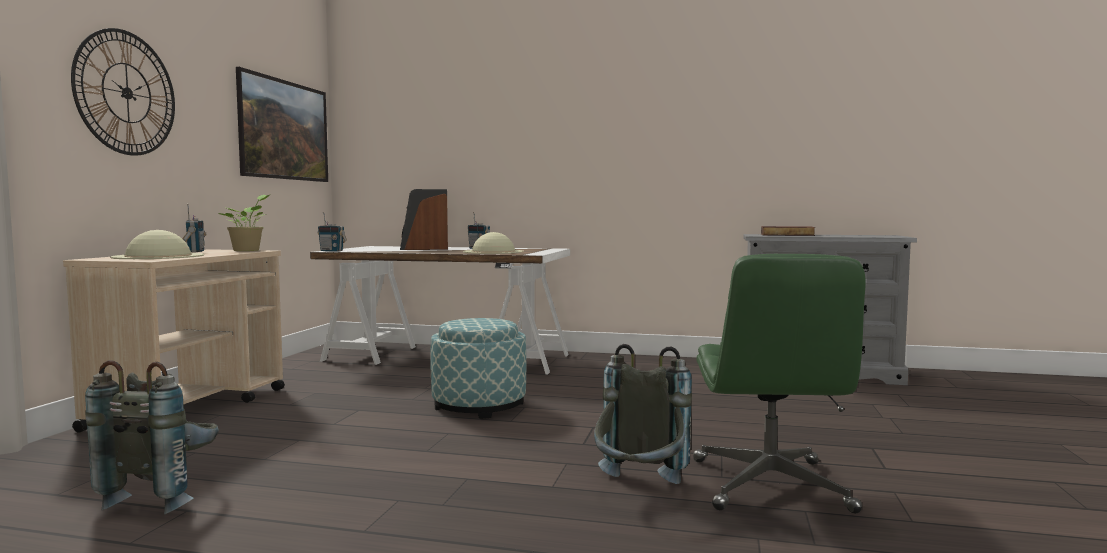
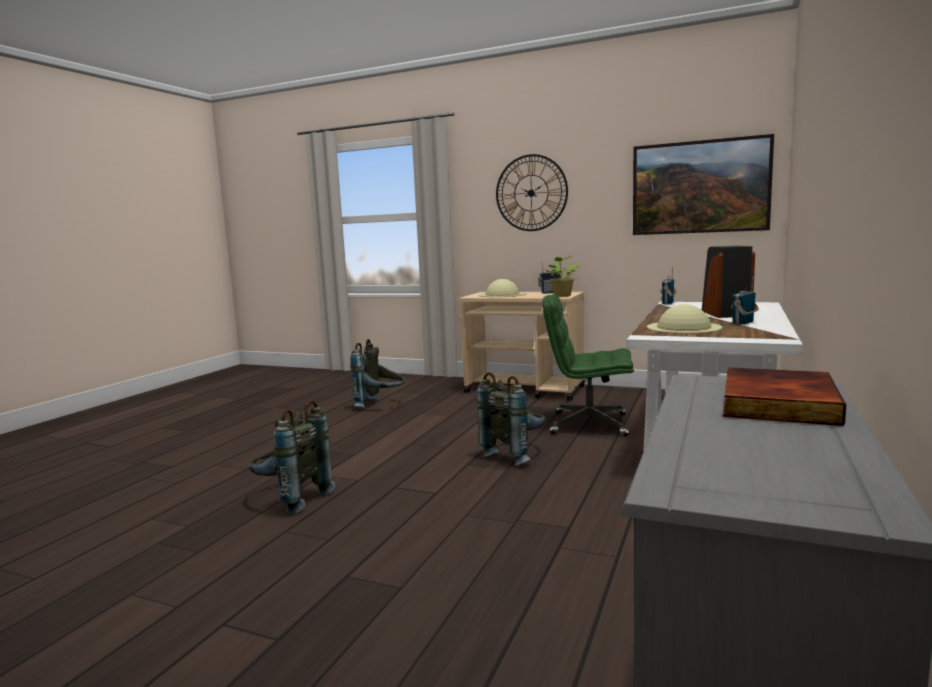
camera: 100 degrees right, 5 degrees up
ottoman [431,318,526,419] -> grey backpack [477,372,546,465]
green office chair [693,254,866,514] -> green office chair moved to [542,294,634,437]

